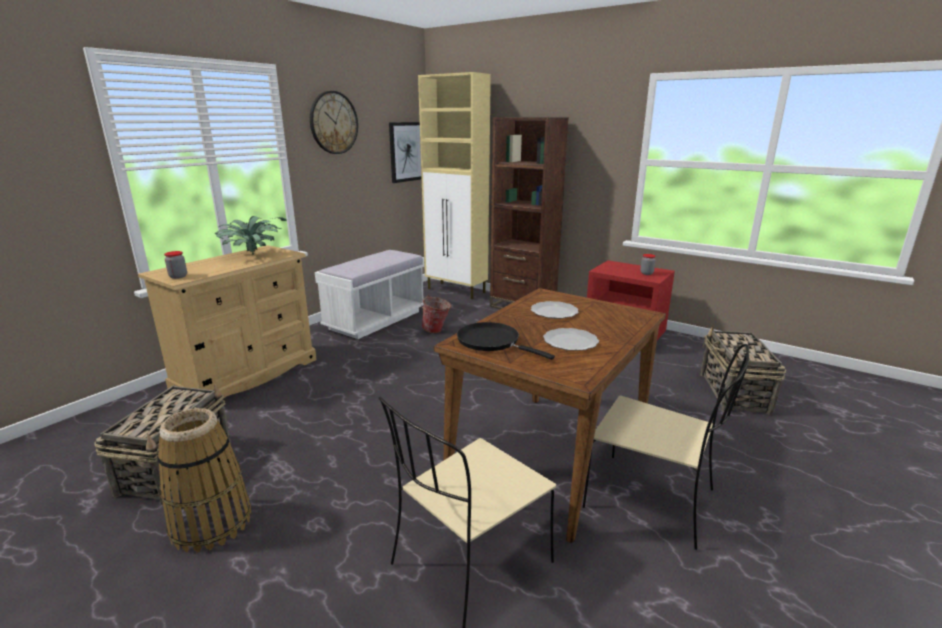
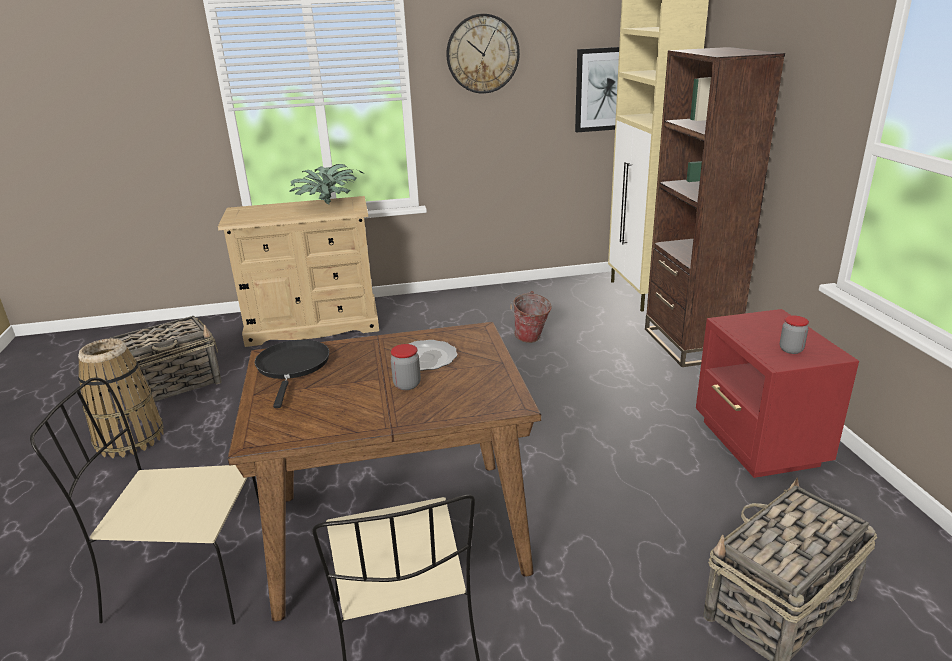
camera: 45 degrees right, 5 degrees up
jar [164,251,187,279] -> jar moved to [391,344,421,390]
white bench [315,250,424,339] -> none
plate [543,328,599,351] -> none

